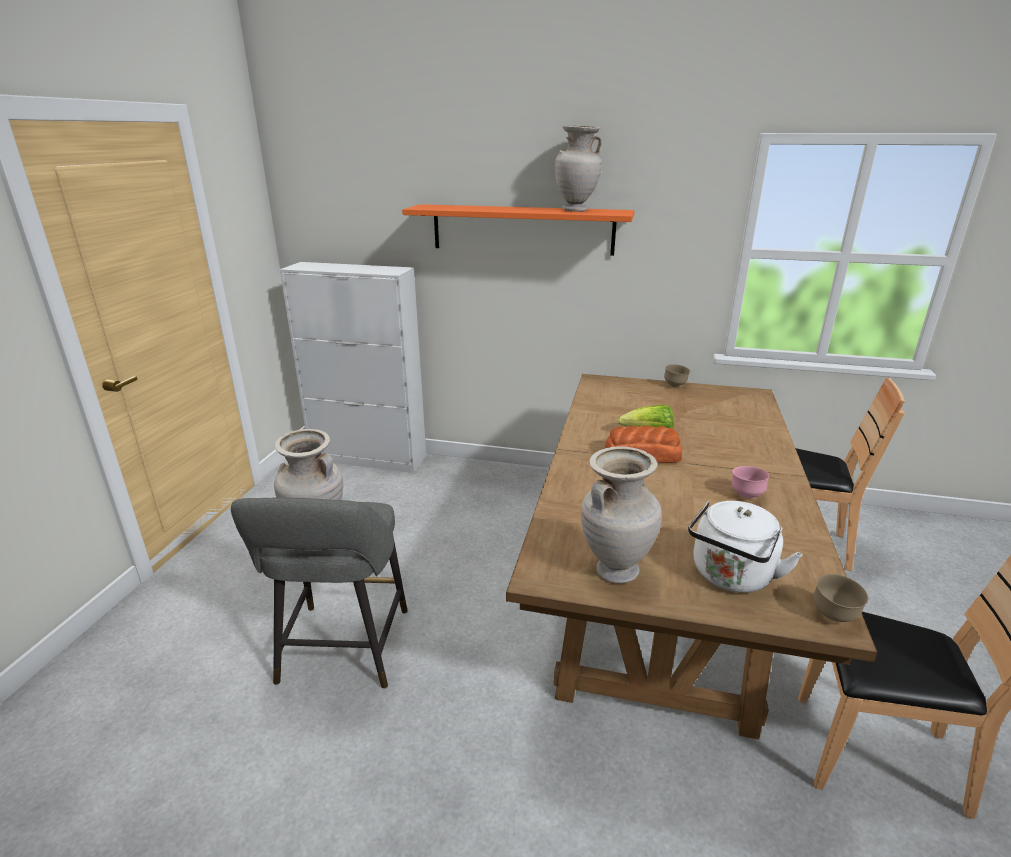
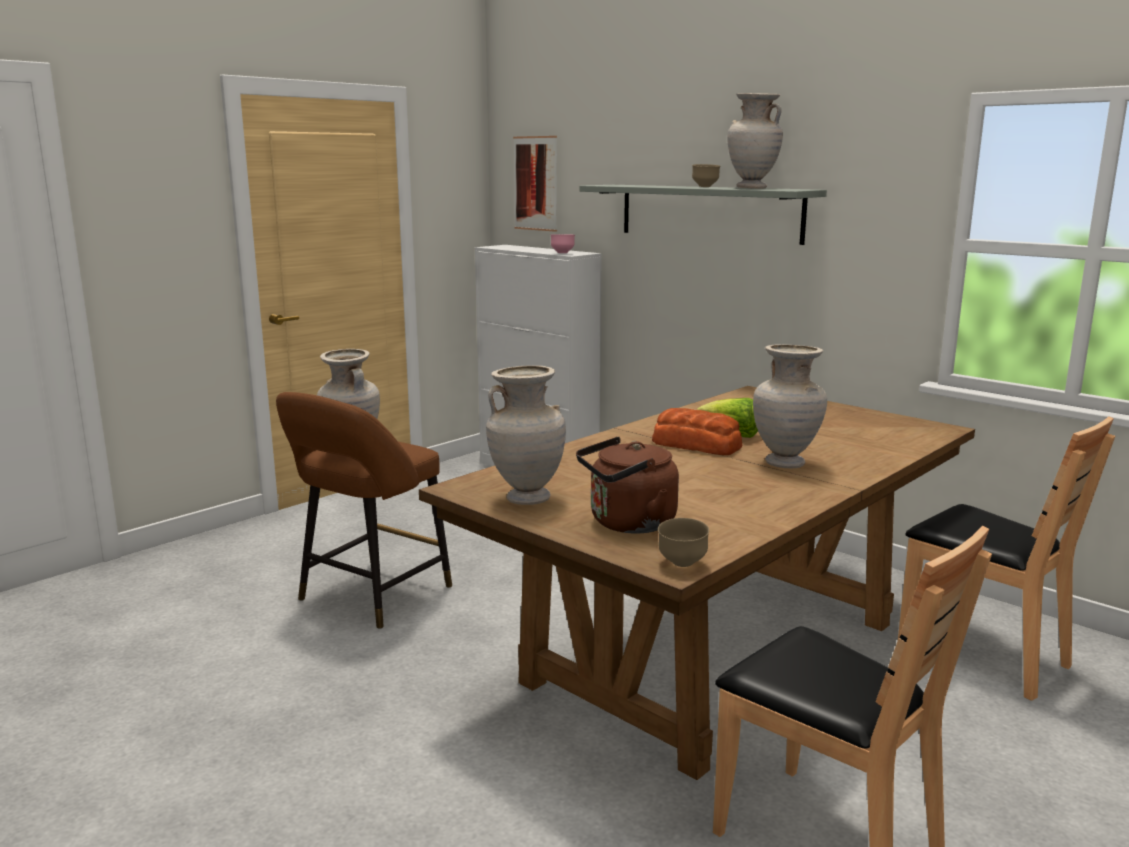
camera: 30 degrees right, 10 degrees down
grey stool [231,498,408,689] -> brown stool [276,392,452,629]
orange shelf [402,204,635,256] -> grey shelf [580,185,827,245]
brown bowl [664,364,690,387] -> brown bowl moved to [692,164,720,187]
white kettle [688,501,803,593] -> brown kettle [576,437,679,534]
pink bowl [732,466,769,499] -> pink bowl moved to [551,234,575,253]
none -> picture [513,136,557,232]
none -> beige vase [753,345,827,468]

